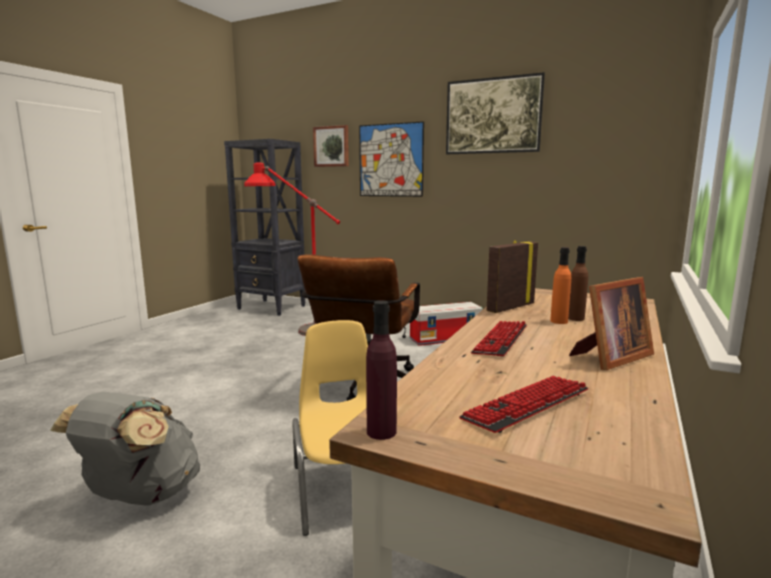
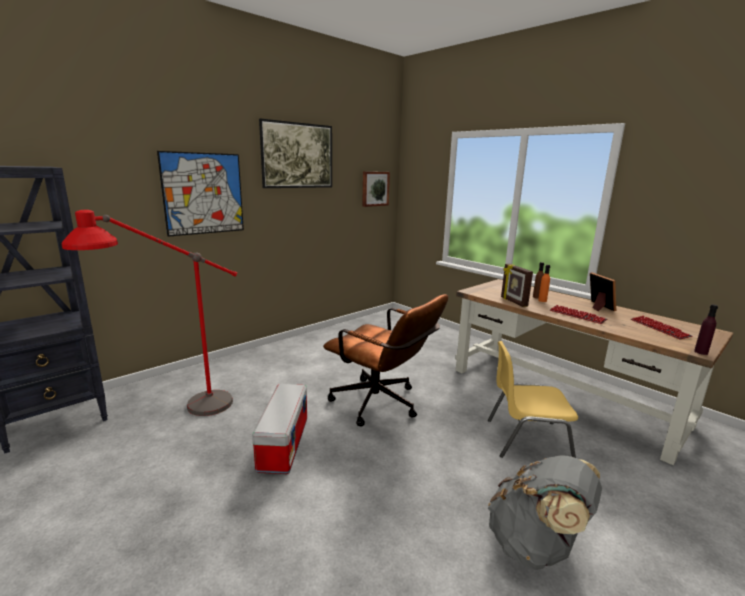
camera: 70 degrees left, 5 degrees up
picture [313,125,349,167] -> picture moved to [362,171,390,207]
storage box [410,302,483,346] -> storage box moved to [252,384,307,474]

